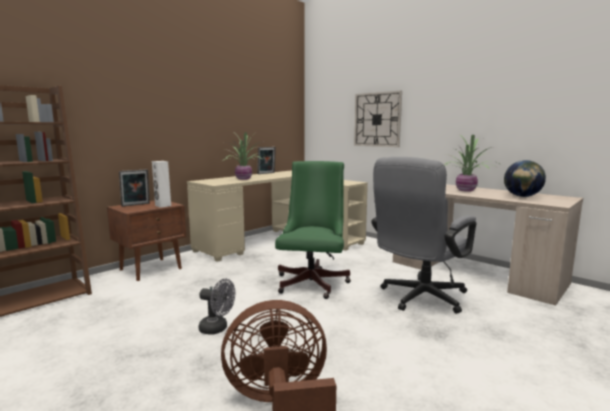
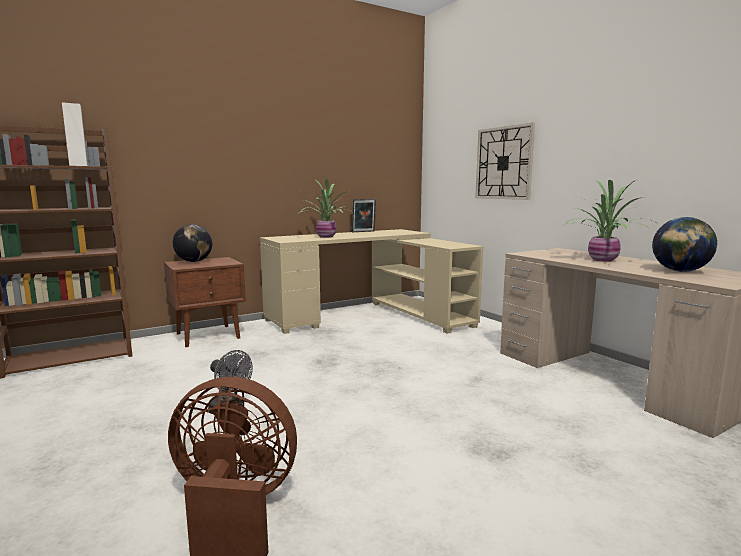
camera: 15 degrees right, 0 degrees up
picture frame [119,169,150,207] -> globe [173,224,212,262]
white speaker [152,161,171,208] -> white speaker moved to [62,102,87,166]
green office chair [275,161,351,299] -> none
grey office chair [371,157,476,314] -> none

